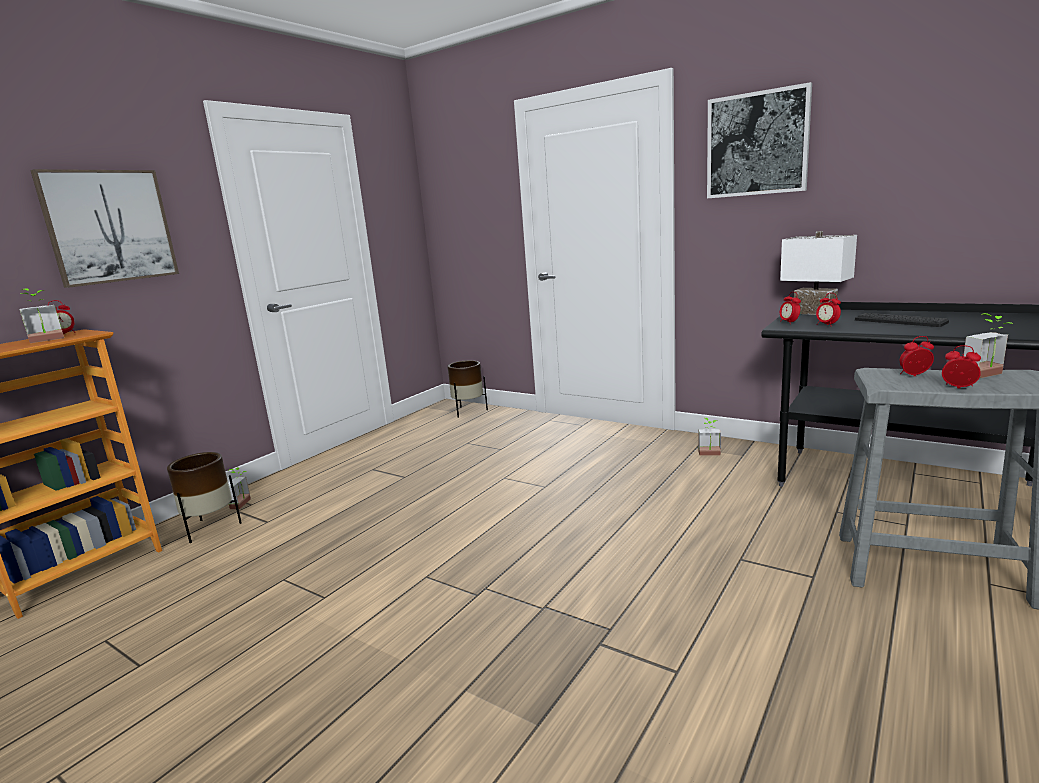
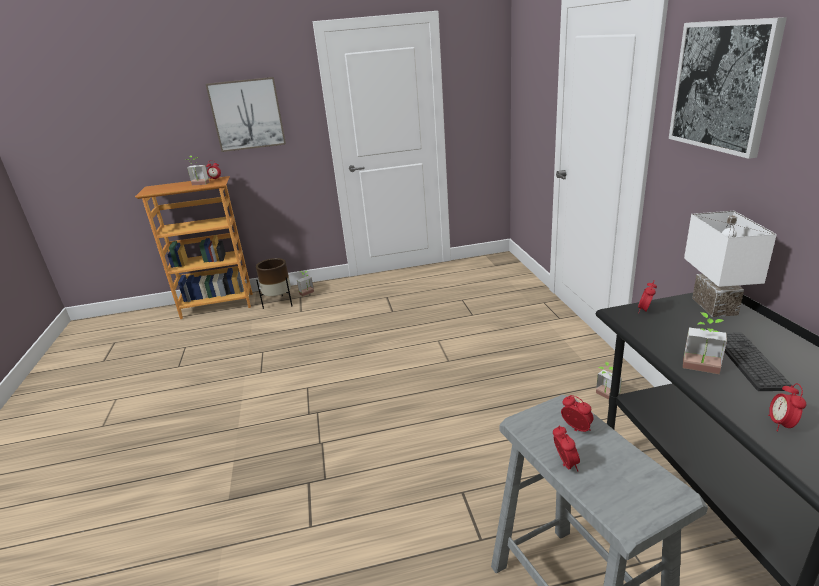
camera: 45 degrees right, 10 degrees up
brown planter [448,360,488,418] -> none
alarm clock [816,293,841,325] -> alarm clock moved to [768,383,806,431]
potted plant [963,313,1013,378] -> potted plant moved to [683,312,727,374]

